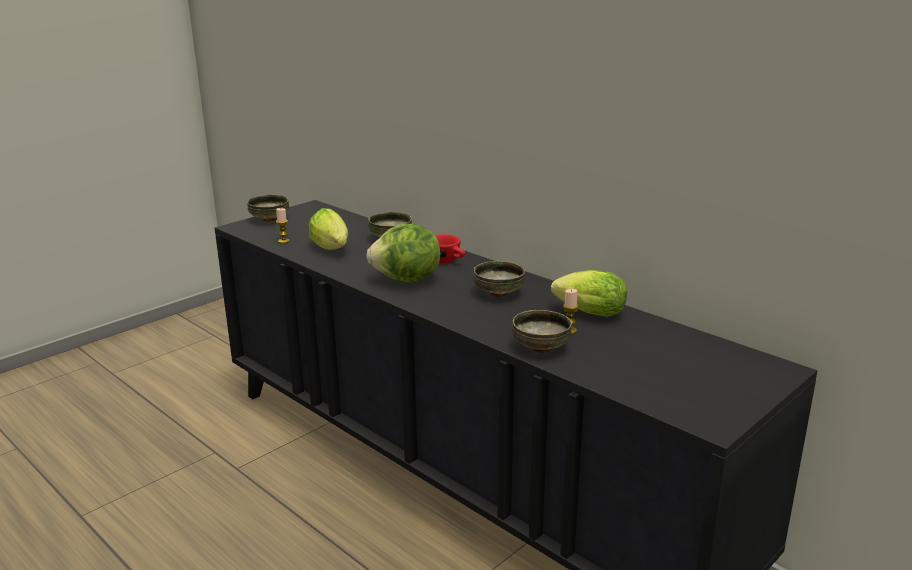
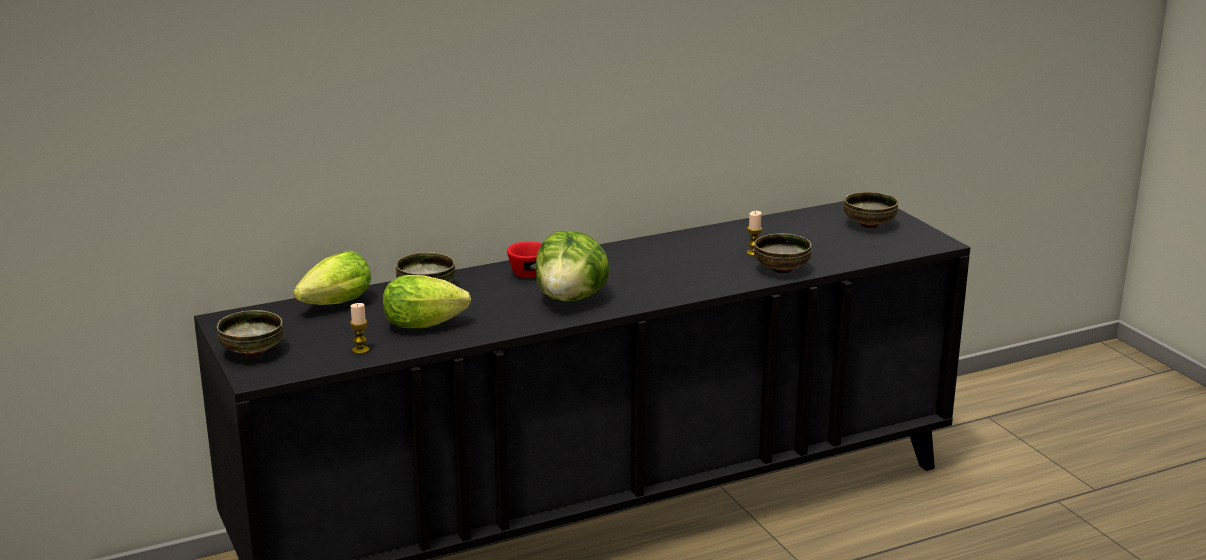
camera: 70 degrees left, 0 degrees up
bowl [473,261,525,297] -> bowl moved to [844,192,898,228]
lettuce [551,270,627,317] -> lettuce moved to [294,251,371,305]

